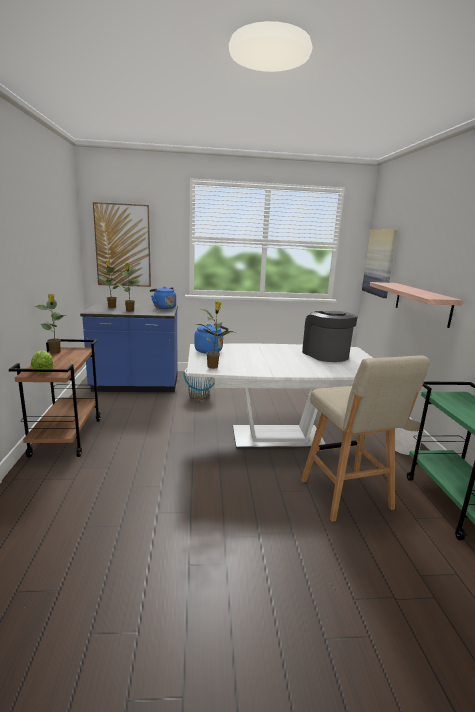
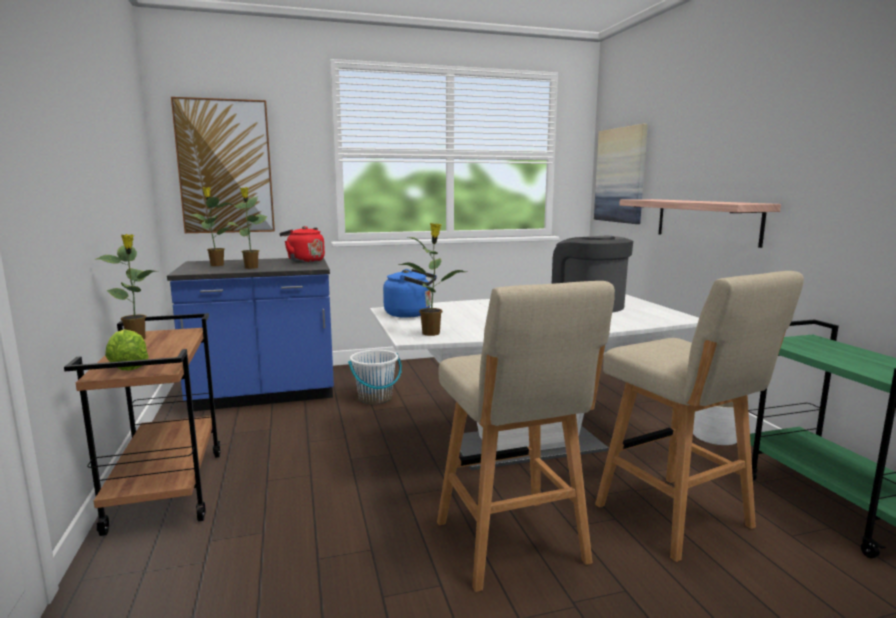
camera: 10 degrees left, 5 degrees down
blue kettle [150,287,176,309] -> red kettle [279,226,325,263]
none -> beige stool [437,281,615,592]

